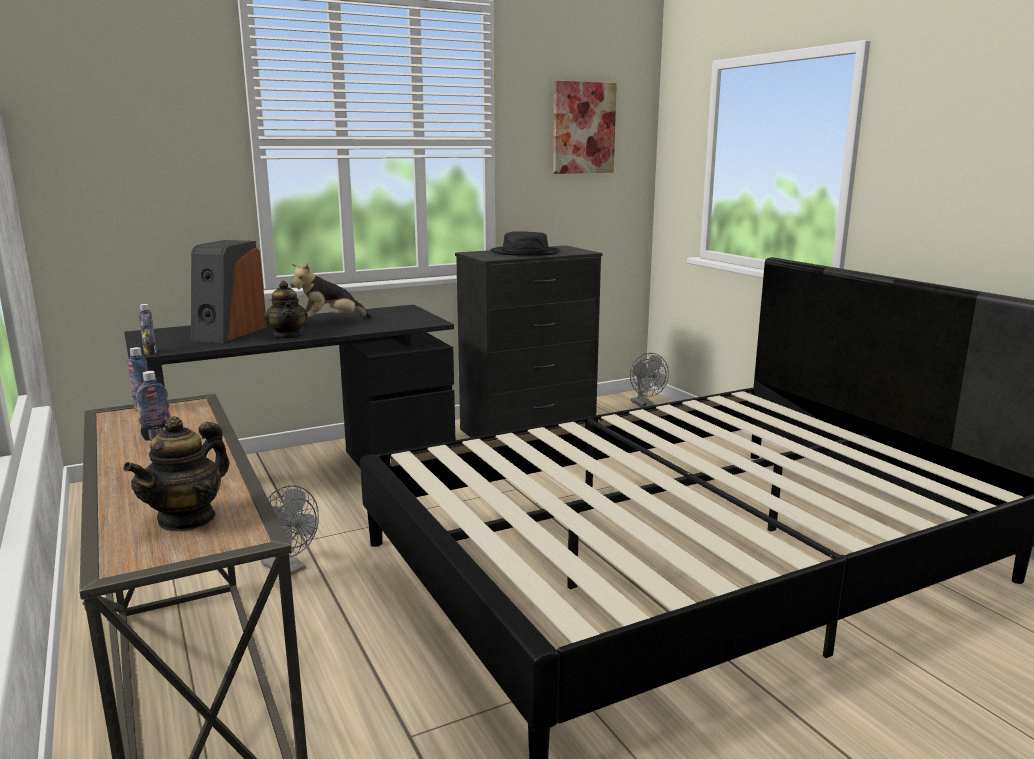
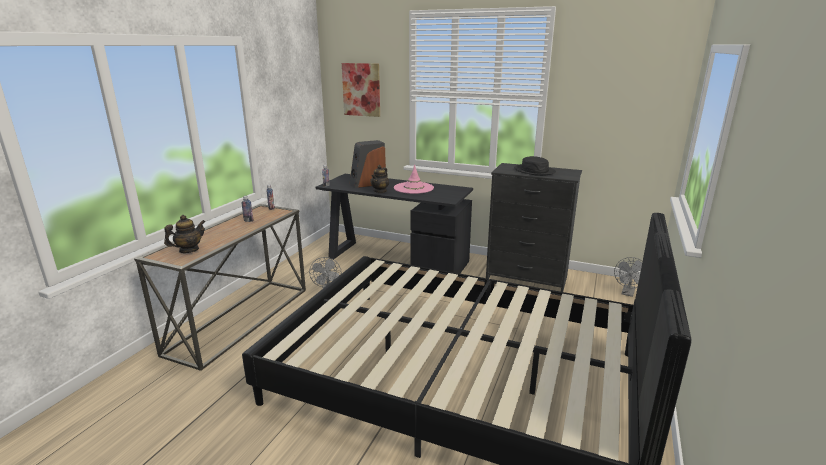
camera: 50 degrees right, 5 degrees up
teapot [123,416,230,531] -> teapot turned 150 degrees clockwise [164,215,205,253]
plush toy [290,263,372,318] -> pink hat [394,164,434,194]
picture [553,81,617,174] -> picture moved to [342,63,380,117]

